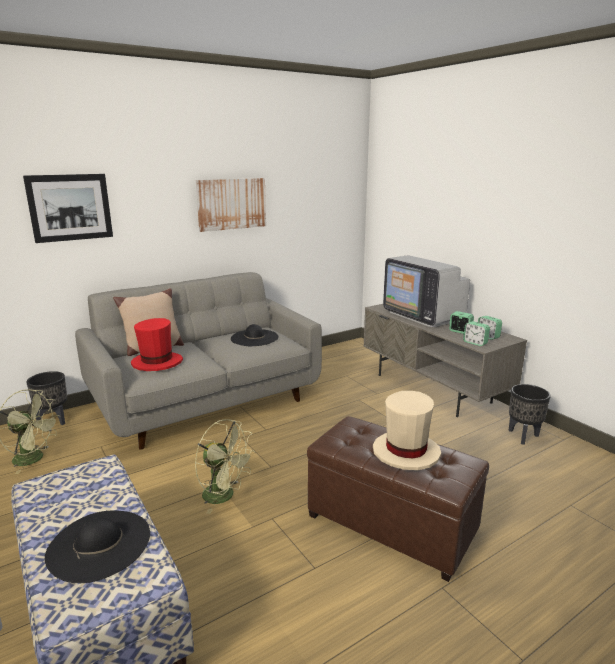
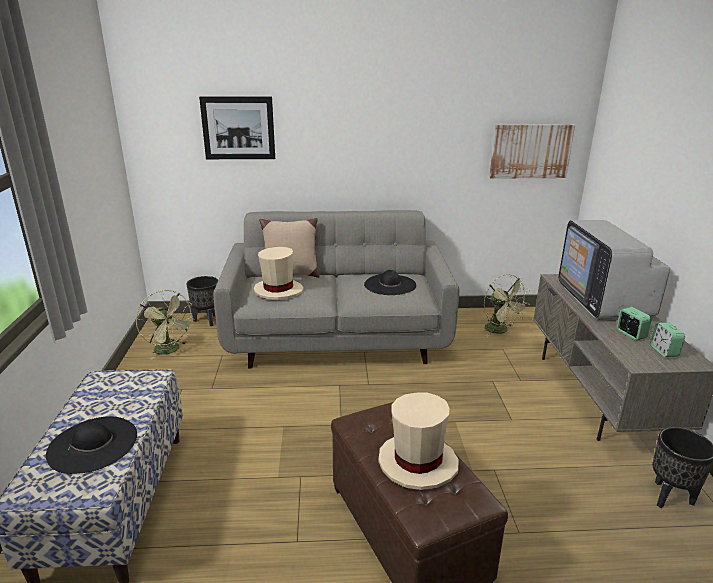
camera: 30 degrees right, 5 degrees up
red hat [131,318,183,371] -> beige hat [254,247,303,300]
green fan [195,419,255,514] -> green fan moved to [484,274,530,337]
picture [196,178,266,232] -> picture moved to [489,124,575,179]
alarm clock [463,321,490,346] -> none

